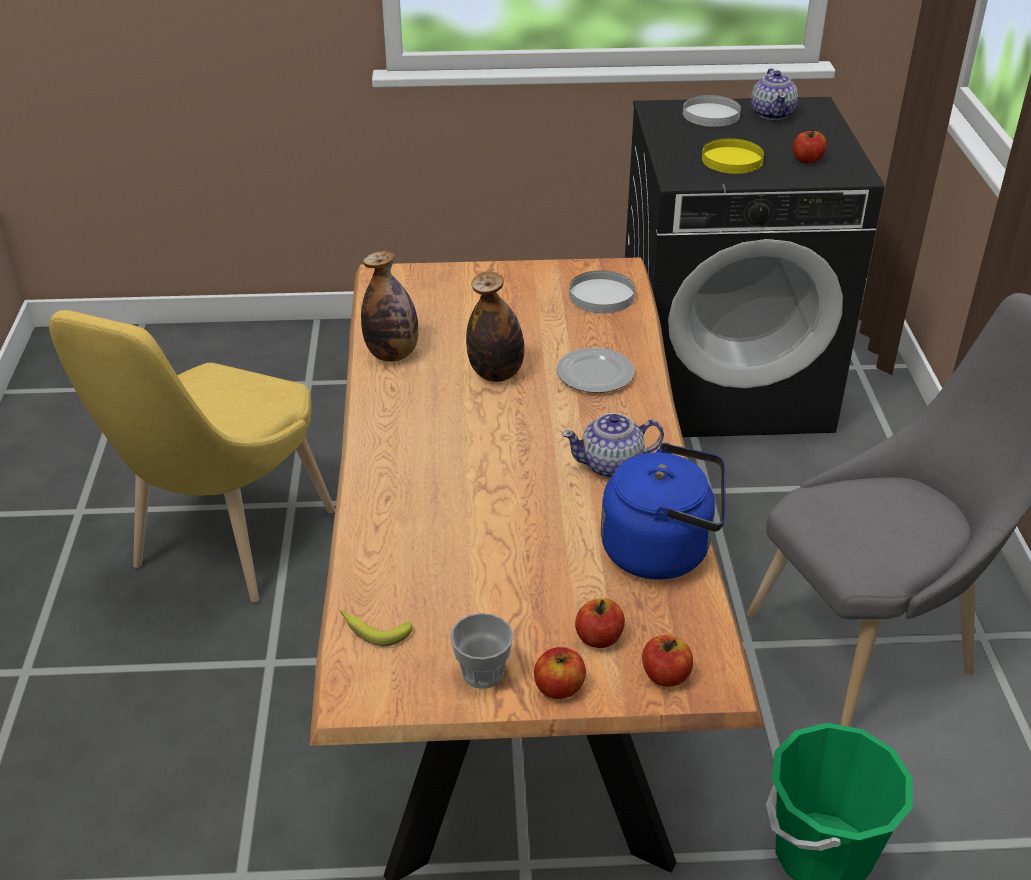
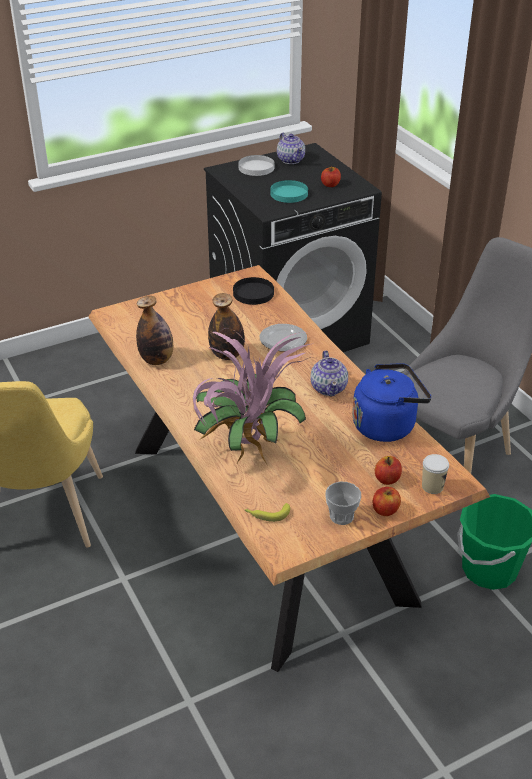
camera: 25 degrees left, 0 degrees up
teapot [562,413,664,478] -> teapot turned 60 degrees counterclockwise [310,350,348,397]
white plate [569,270,635,313] -> black plate [233,277,274,305]
apple [642,635,693,687] -> cup [422,454,449,494]
yellow plate [702,138,764,174] -> turquoise plate [270,180,308,203]
none -> potted plant [193,328,311,465]

